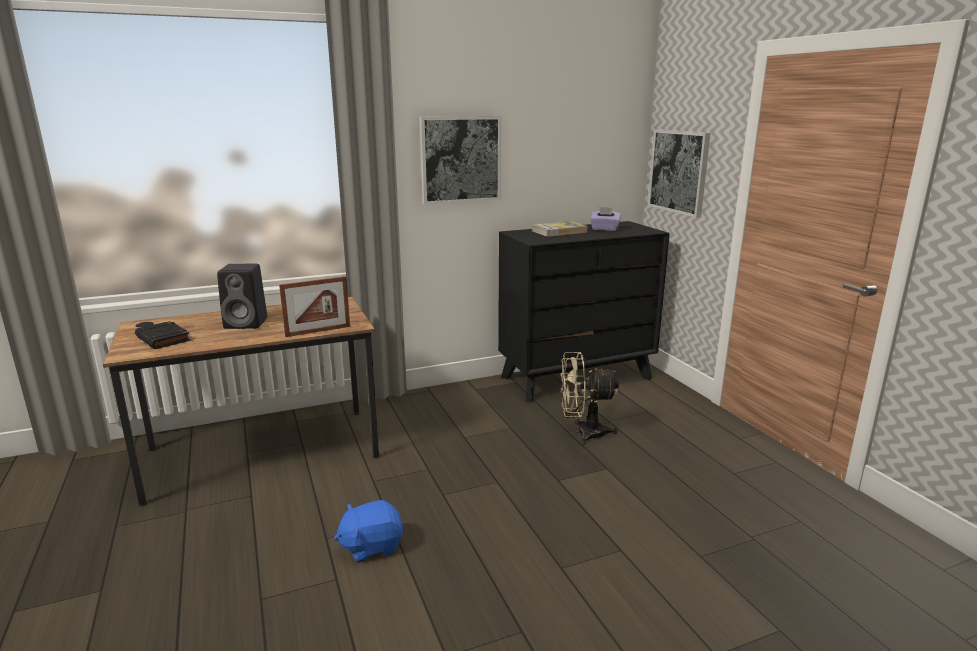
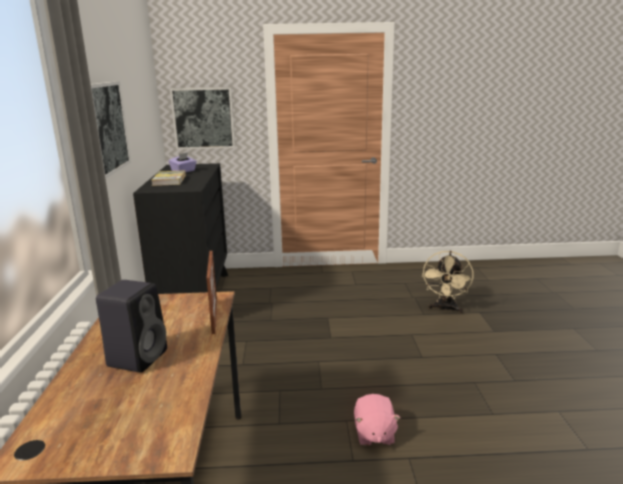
camera: 70 degrees left, 0 degrees up
black book [135,321,190,349] -> none
blue plush toy [334,500,403,563] -> pink plush toy [354,394,401,446]
beige fan [561,352,619,445] -> beige fan moved to [422,251,474,313]

